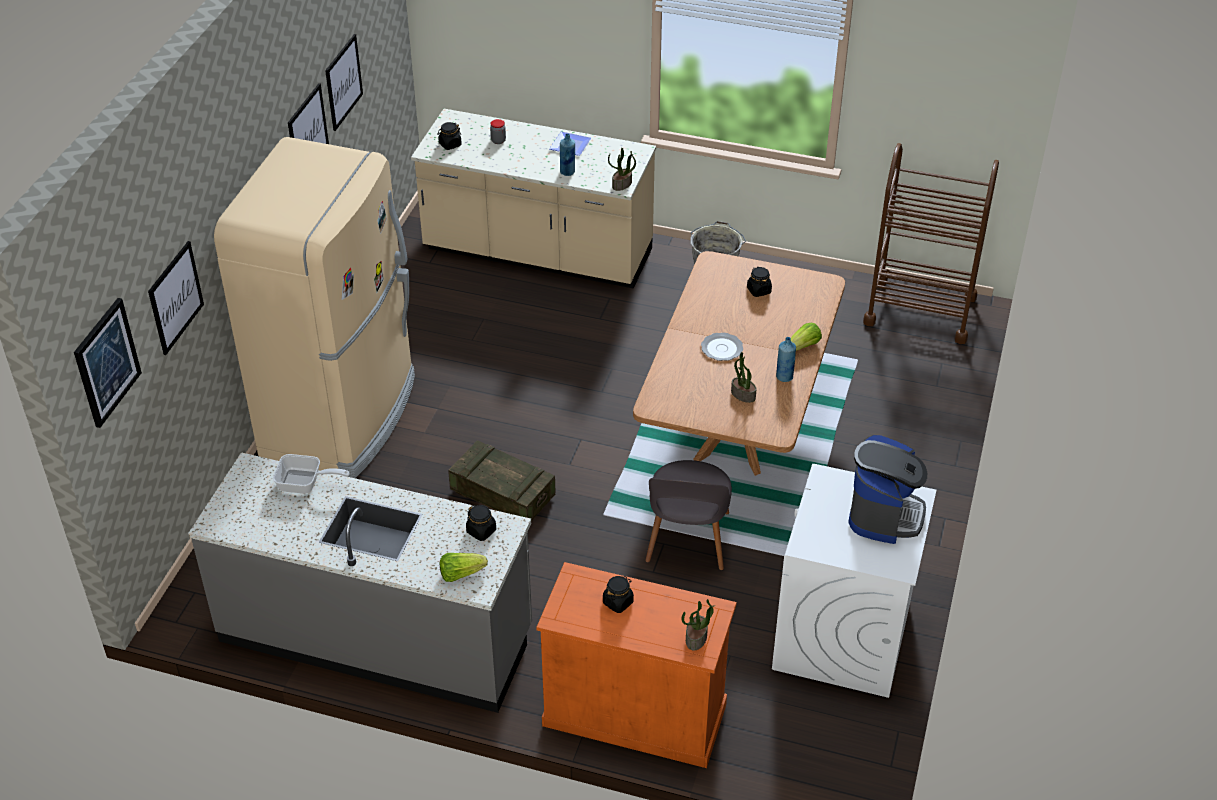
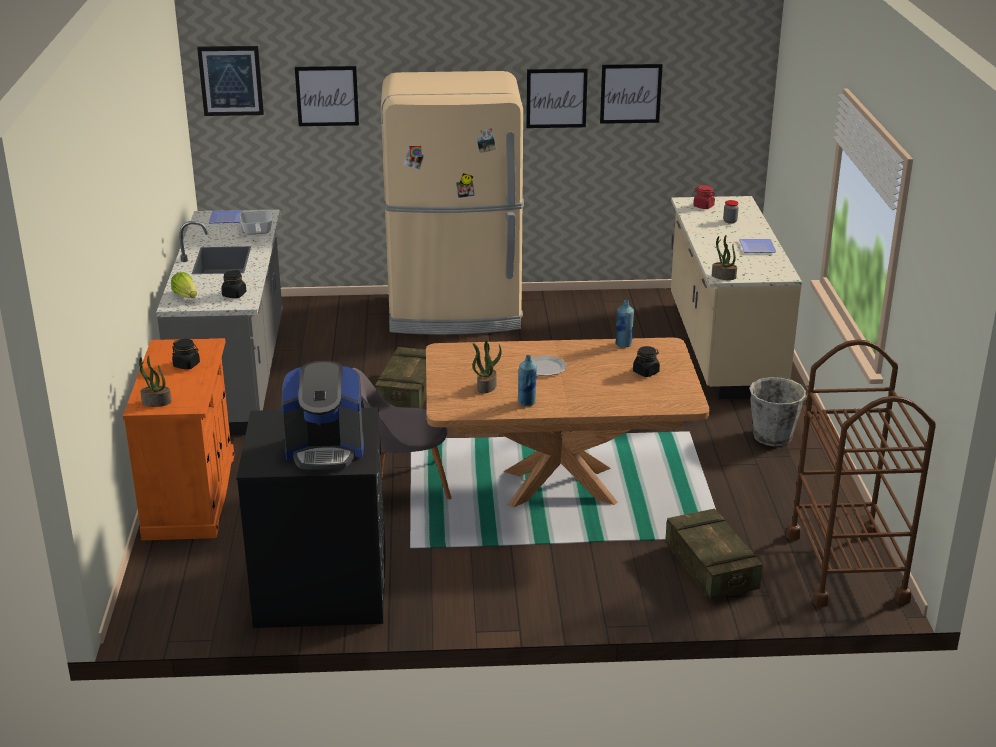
camera: 70 degrees right, 15 degrees down
black jar [437,122,462,150] -> red jar [693,185,715,209]
blue bottle [560,134,575,176] -> blue bottle moved to [615,300,634,348]
white washing machine [772,464,936,698] -> black washing machine [236,408,386,628]
lettuce [791,323,822,351] -> none
none -> plate [208,210,243,223]
none -> crate [665,509,763,600]

